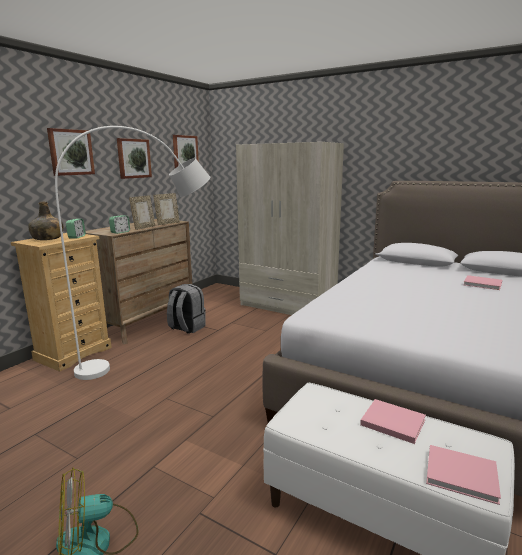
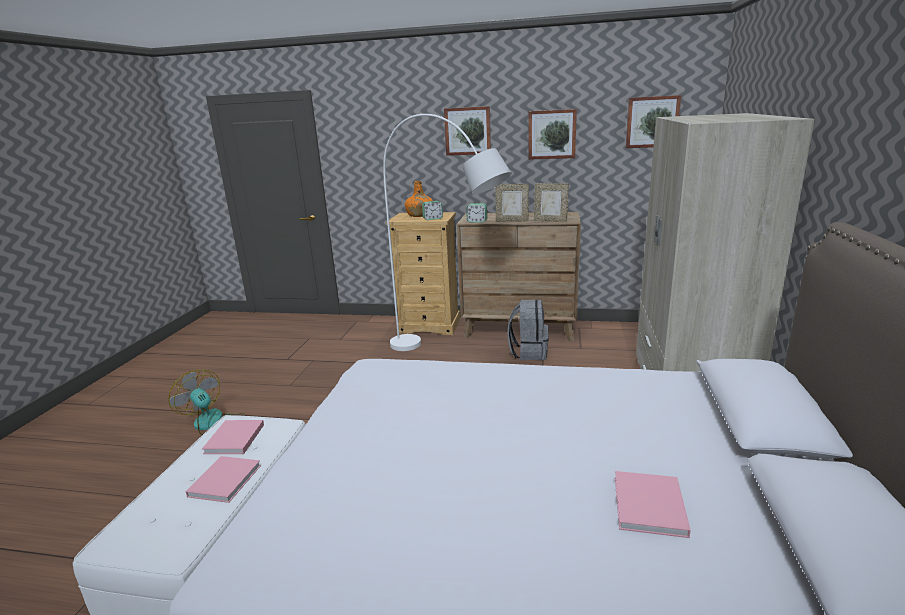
camera: 70 degrees right, 5 degrees up
green bottle [28,202,63,240] -> orange bottle [405,181,433,217]
pink book [426,445,501,505] -> pink book moved to [202,420,264,454]

